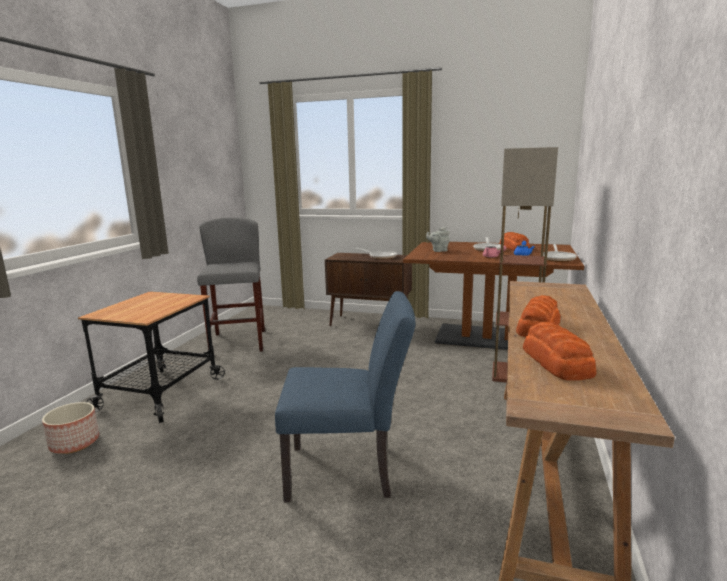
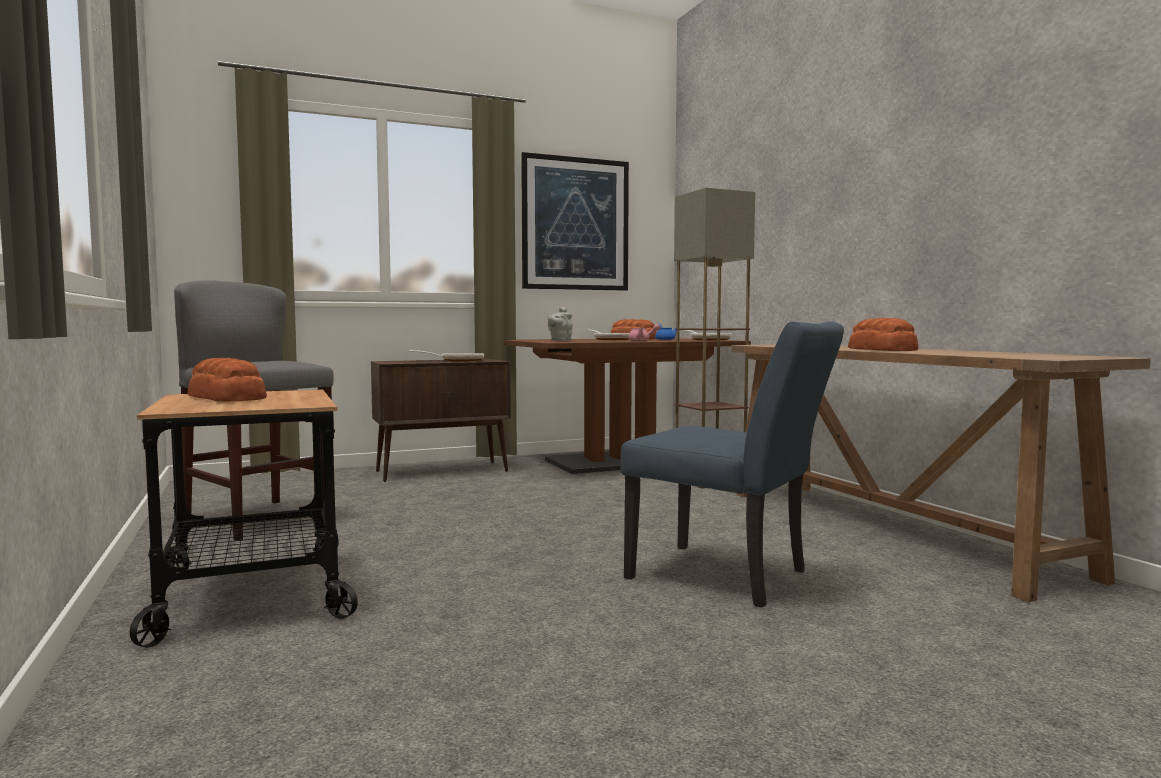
camera: 40 degrees left, 10 degrees down
planter [42,402,99,454] -> none
blue chair [275,291,416,503] -> blue chair turned 75 degrees clockwise [620,321,844,608]
bread [523,322,597,380] -> bread moved to [187,358,267,402]
none -> picture [521,152,629,291]

